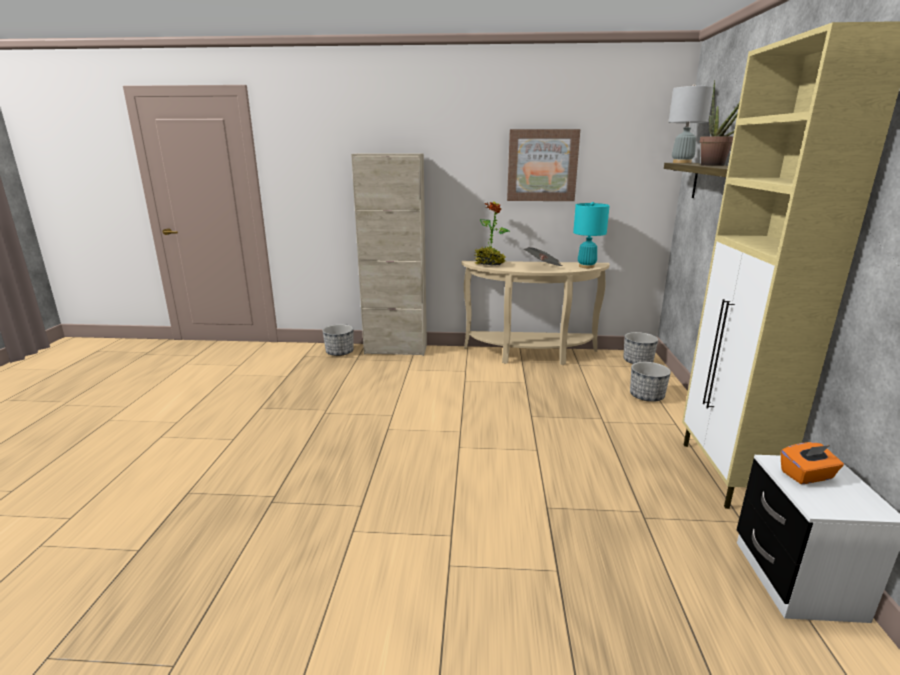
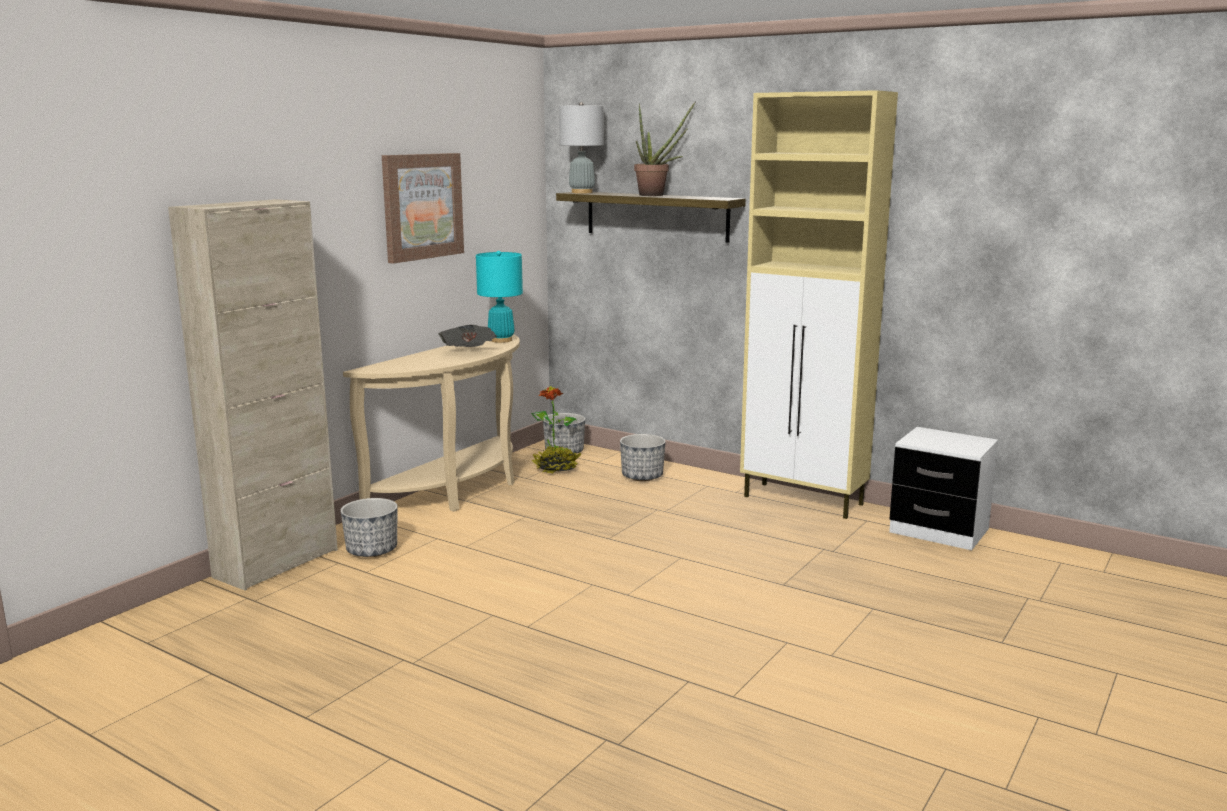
camera: 60 degrees left, 5 degrees down
planter [322,324,354,356] -> planter moved to [340,498,397,557]
potted plant [474,202,510,265] -> potted plant moved to [531,386,581,474]
orange tissue box [781,442,844,484] -> none

